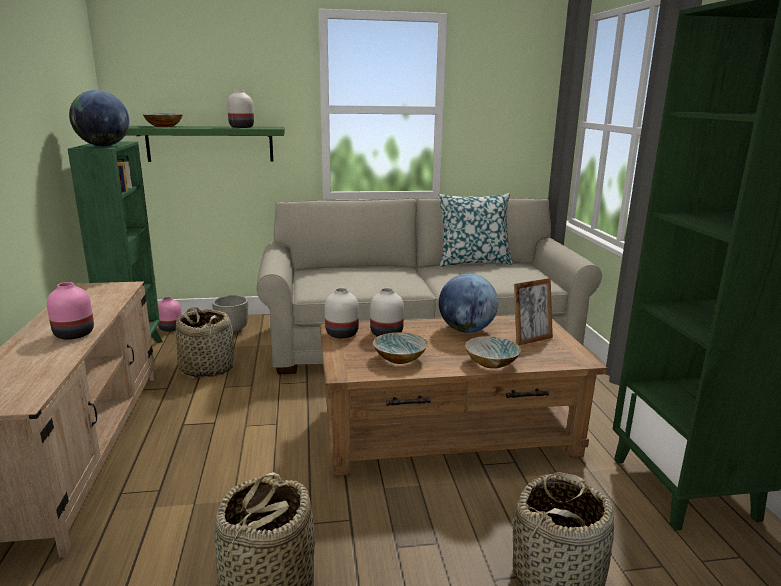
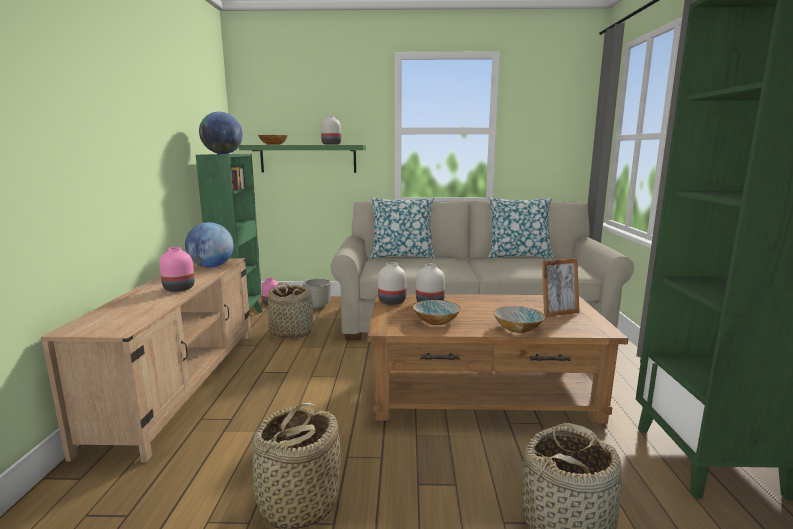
camera: 10 degrees right, 5 degrees down
globe [439,274,498,333] -> globe moved to [185,222,234,268]
none -> pillow [370,197,435,259]

